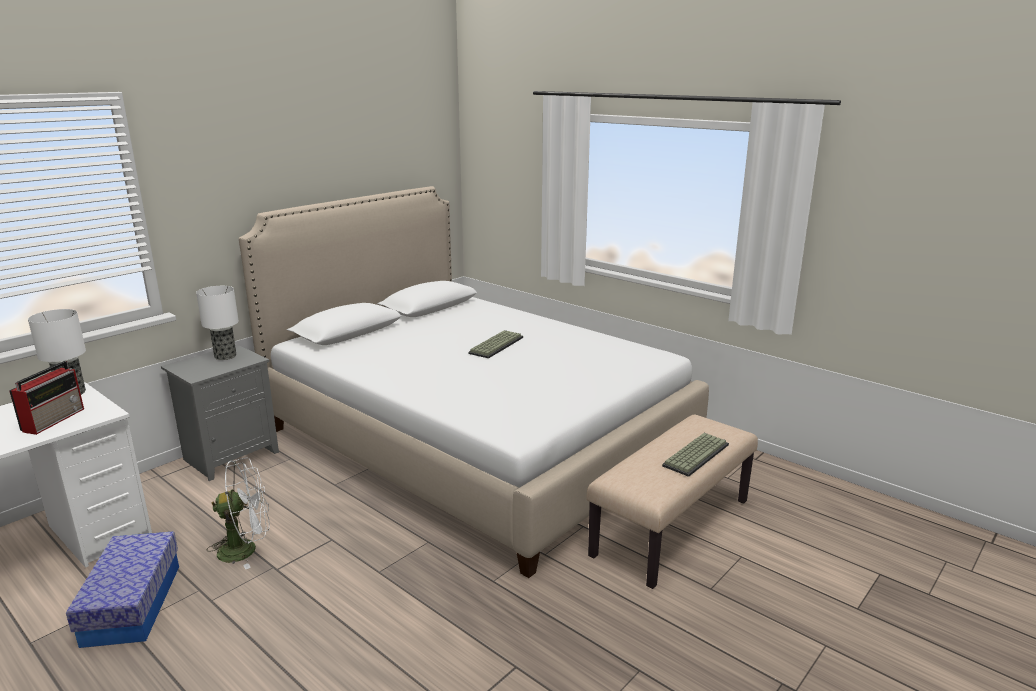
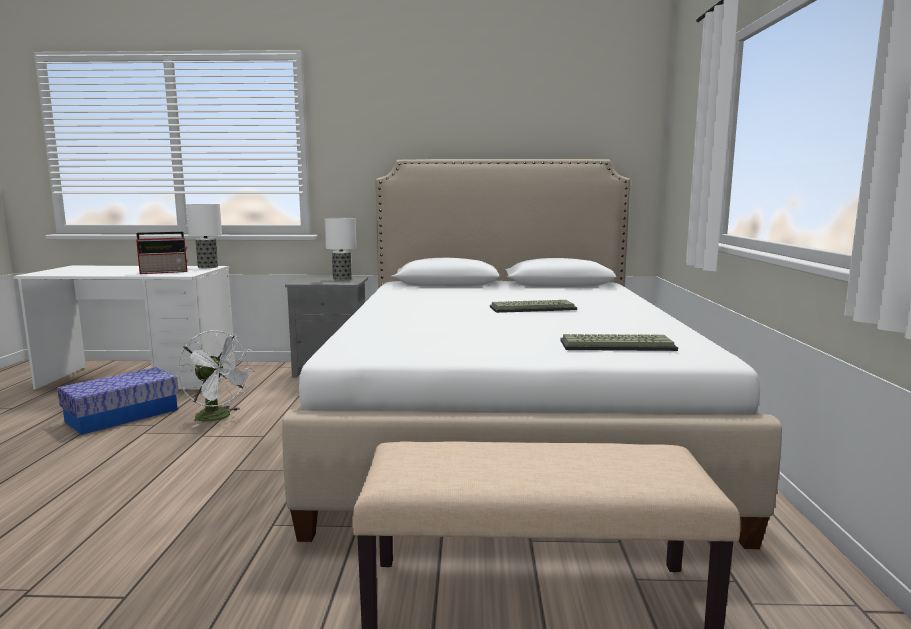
camera: 50 degrees right, 10 degrees down
keyboard [662,433,729,477] -> keyboard moved to [561,334,678,351]

